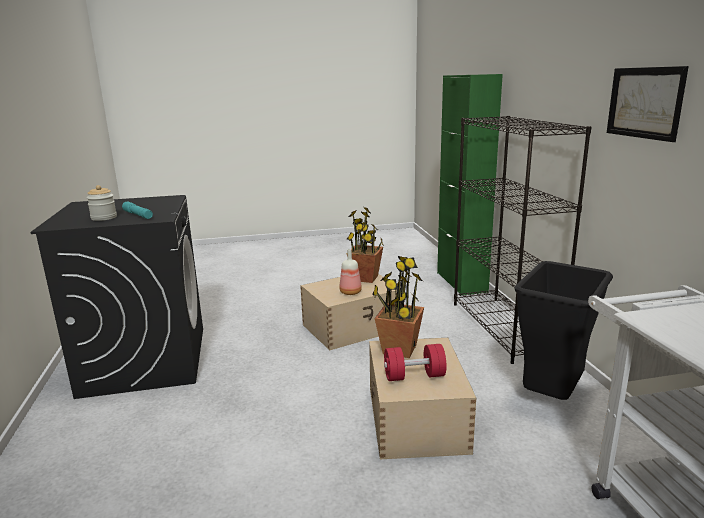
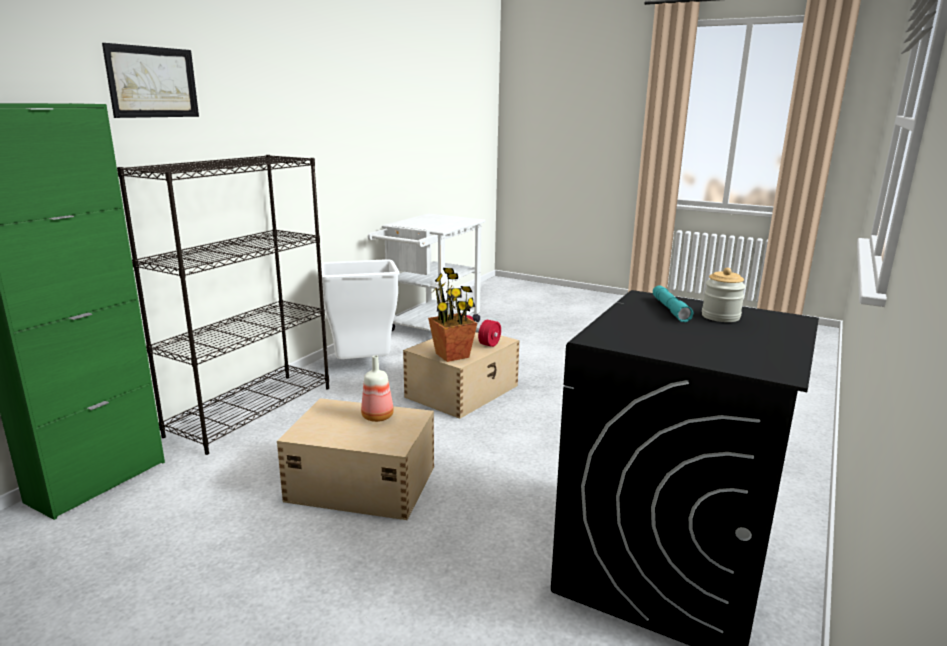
camera: 140 degrees left, 0 degrees up
potted plant [347,207,384,283] -> none
black trash can [514,261,613,400] -> white trash can [321,259,400,359]
picture [607,66,689,142] -> picture moved to [102,43,199,118]

